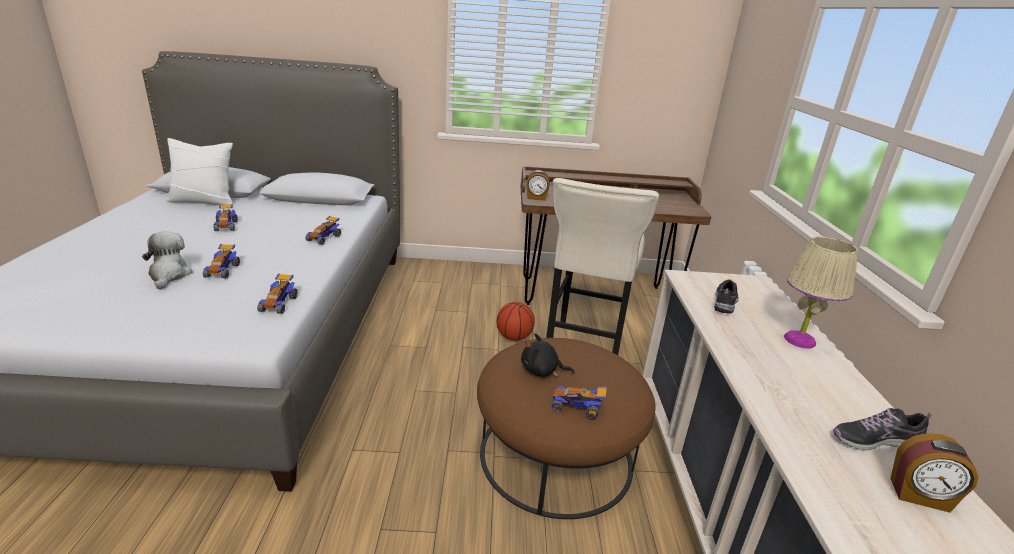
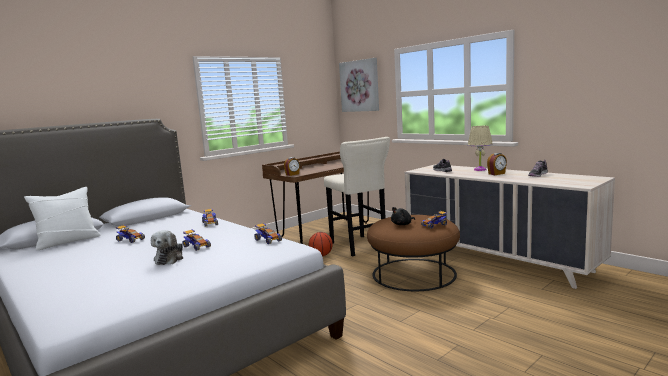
camera: 40 degrees left, 15 degrees down
plush toy [142,231,192,290] -> plush toy turned 120 degrees counterclockwise [151,230,183,265]
alarm clock [890,433,979,513] -> alarm clock moved to [487,153,507,175]
none -> picture [339,58,379,112]

